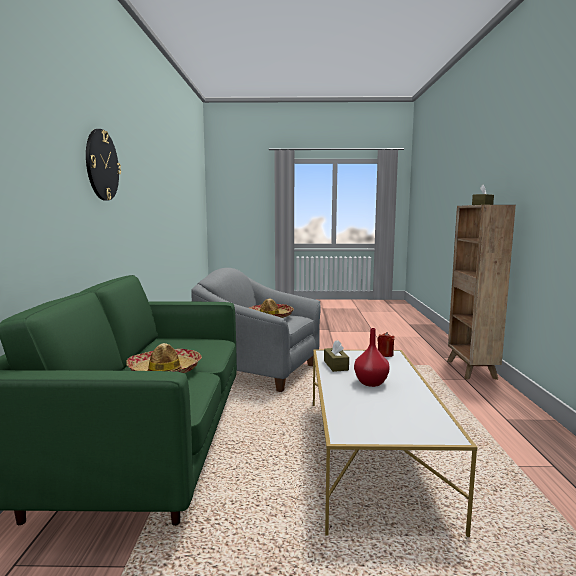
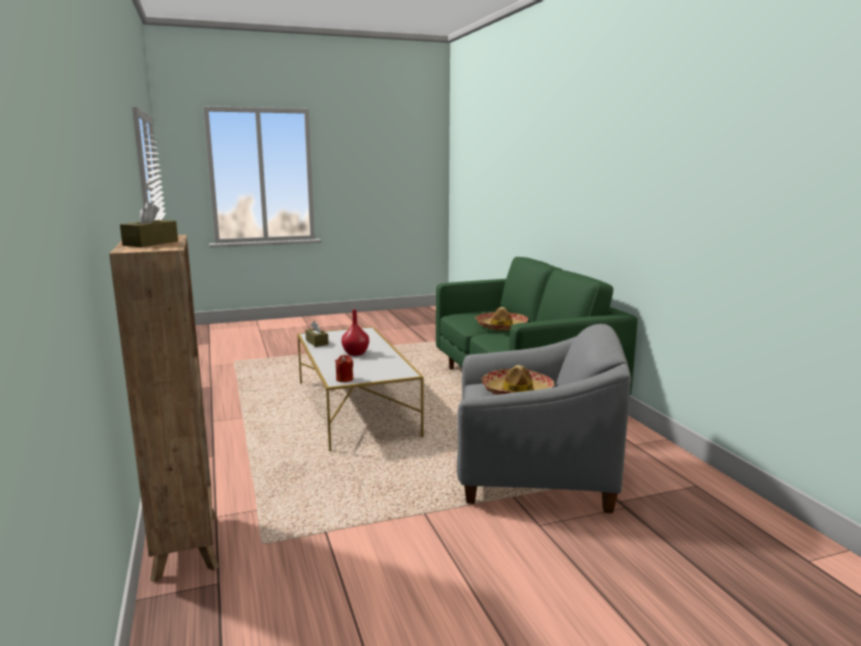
camera: 160 degrees right, 5 degrees up
wall clock [86,129,121,201] -> none
brown tissue box [324,340,349,372] -> brown tissue box moved to [305,321,329,347]

